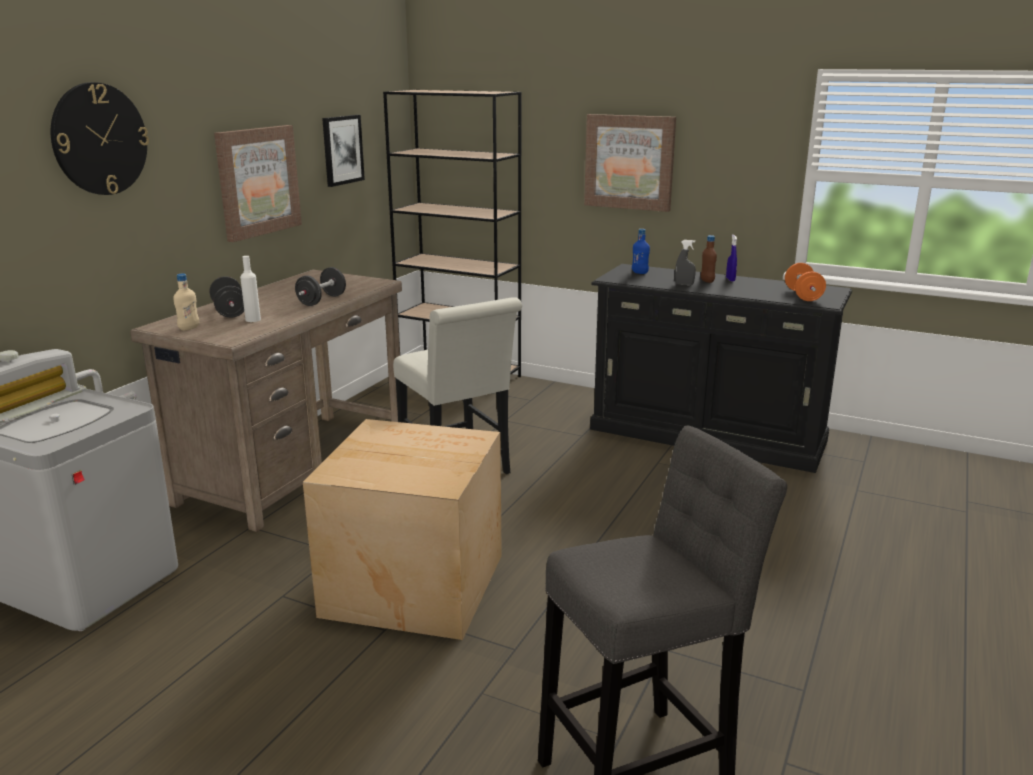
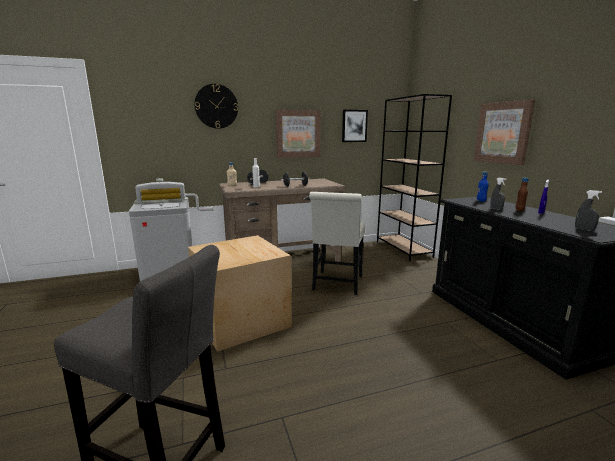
camera: 45 degrees right, 5 degrees down
orange dumbbell [785,263,826,301] -> grey spray bottle [575,190,602,231]

